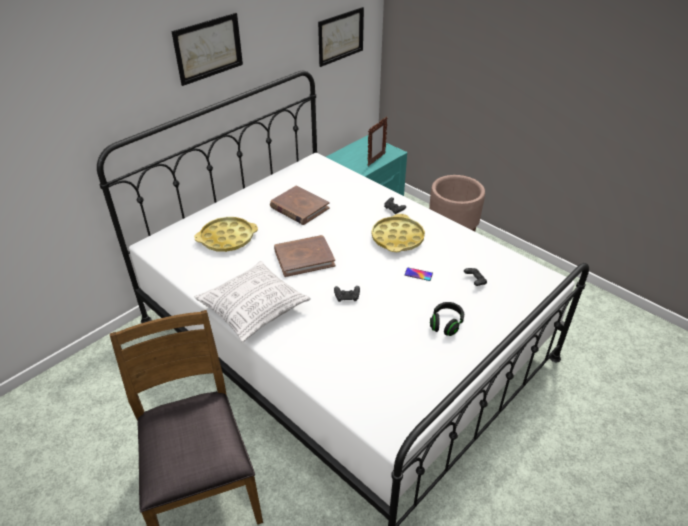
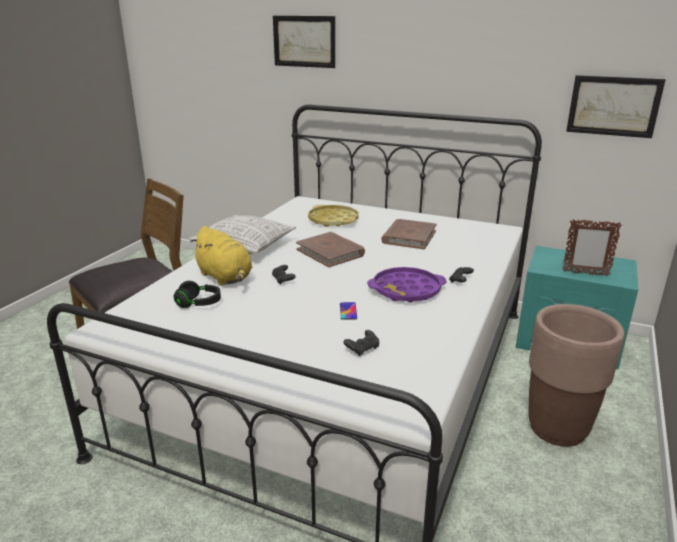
camera: 70 degrees right, 15 degrees down
picture [171,13,243,86] -> picture moved to [273,16,335,68]
yellow tray [371,214,425,252] -> purple tray [367,267,446,302]
black headphones [430,302,464,336] -> black headphones moved to [174,281,221,308]
none -> yellow plush toy [190,226,252,286]

